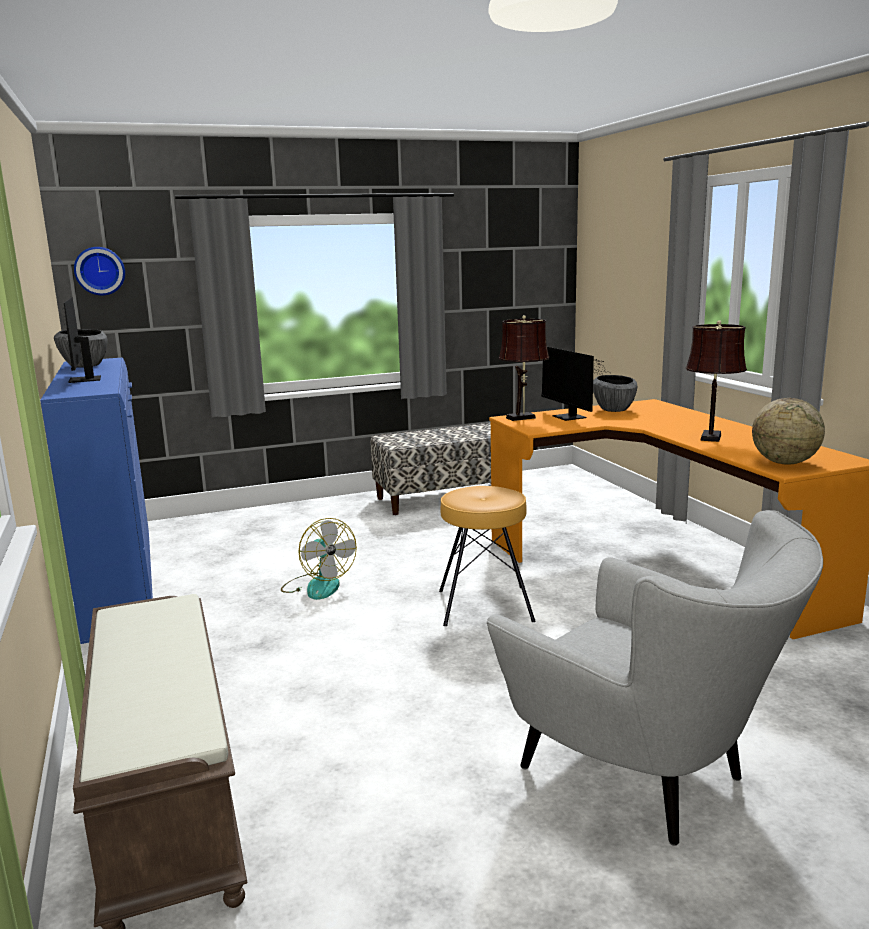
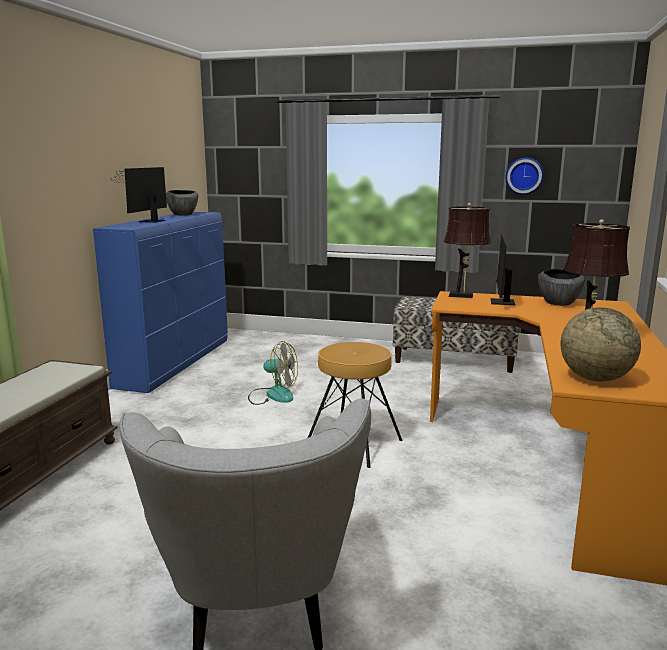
camera: 35 degrees right, 0 degrees up
wall clock [74,247,125,295] -> wall clock moved to [506,158,544,195]
fan [281,518,357,600] -> fan turned 75 degrees counterclockwise [248,341,298,405]

